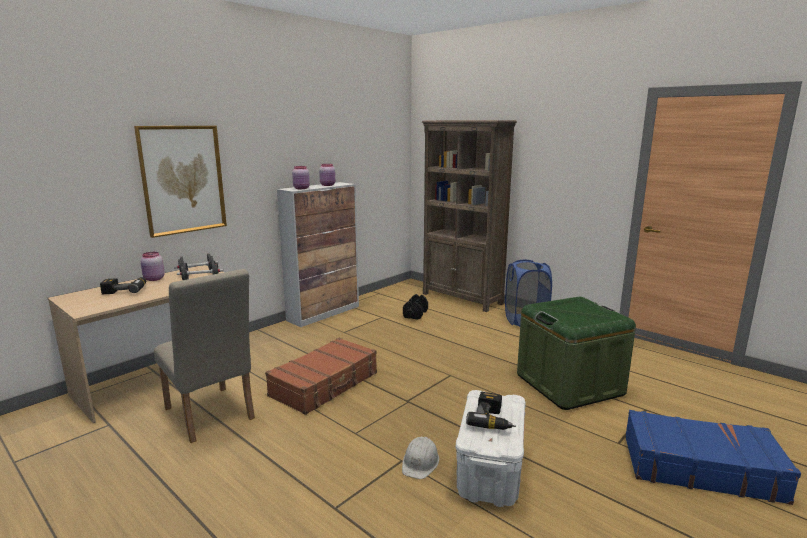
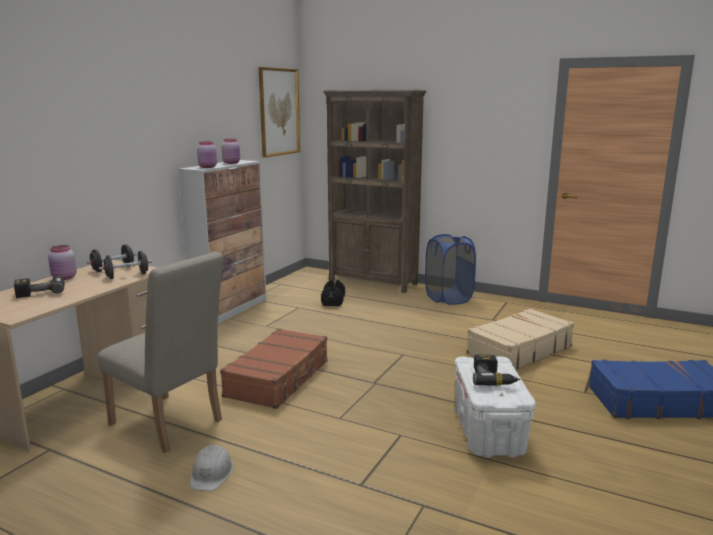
camera: 15 degrees left, 0 degrees up
picture [134,126,227,238] -> picture moved to [259,67,300,157]
white hard hat [402,437,439,479] -> white hard hat moved to [190,444,233,491]
green storage box [517,297,636,410] -> beige suitcase [467,308,574,370]

